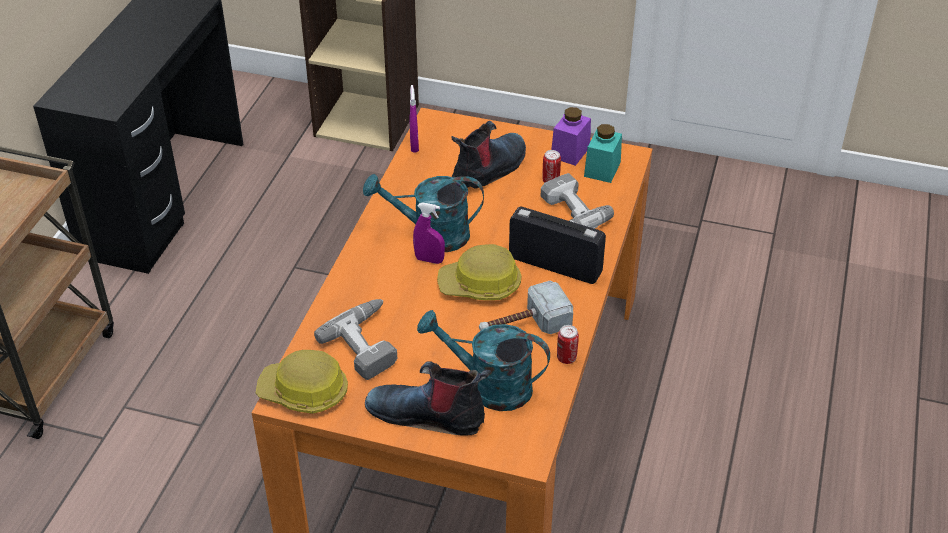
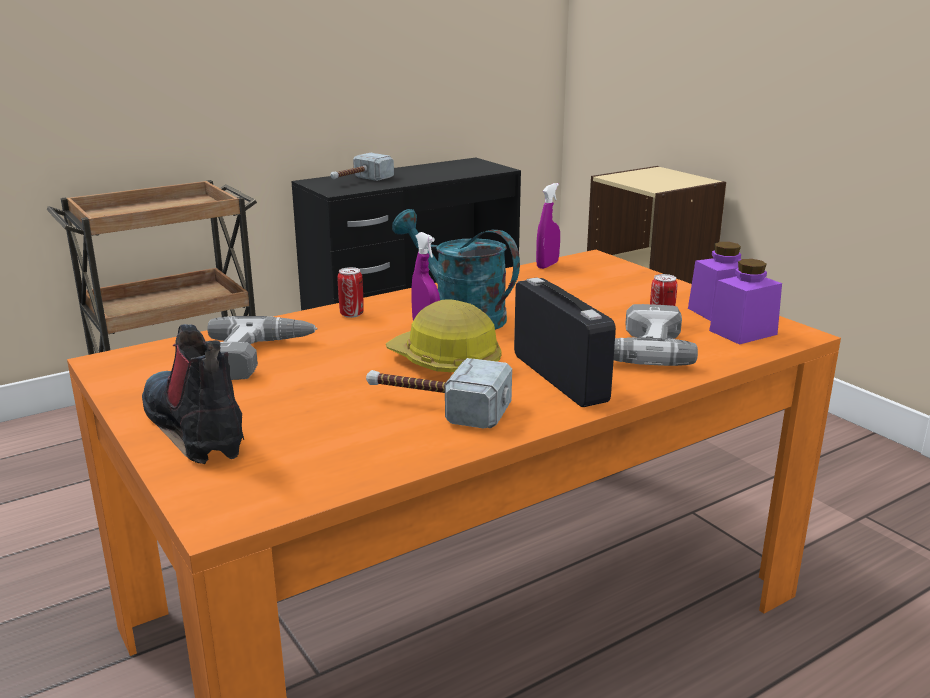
camera: 40 degrees right, 20 degrees down
hard hat [256,350,348,414] -> none
turquoise watering can [417,310,550,411] -> none
boot [452,121,526,189] -> none
can [557,325,579,364] -> can moved to [338,267,364,318]
turquoise jar [584,124,622,183] -> purple jar [709,259,782,345]
none -> hammer [331,153,394,181]

